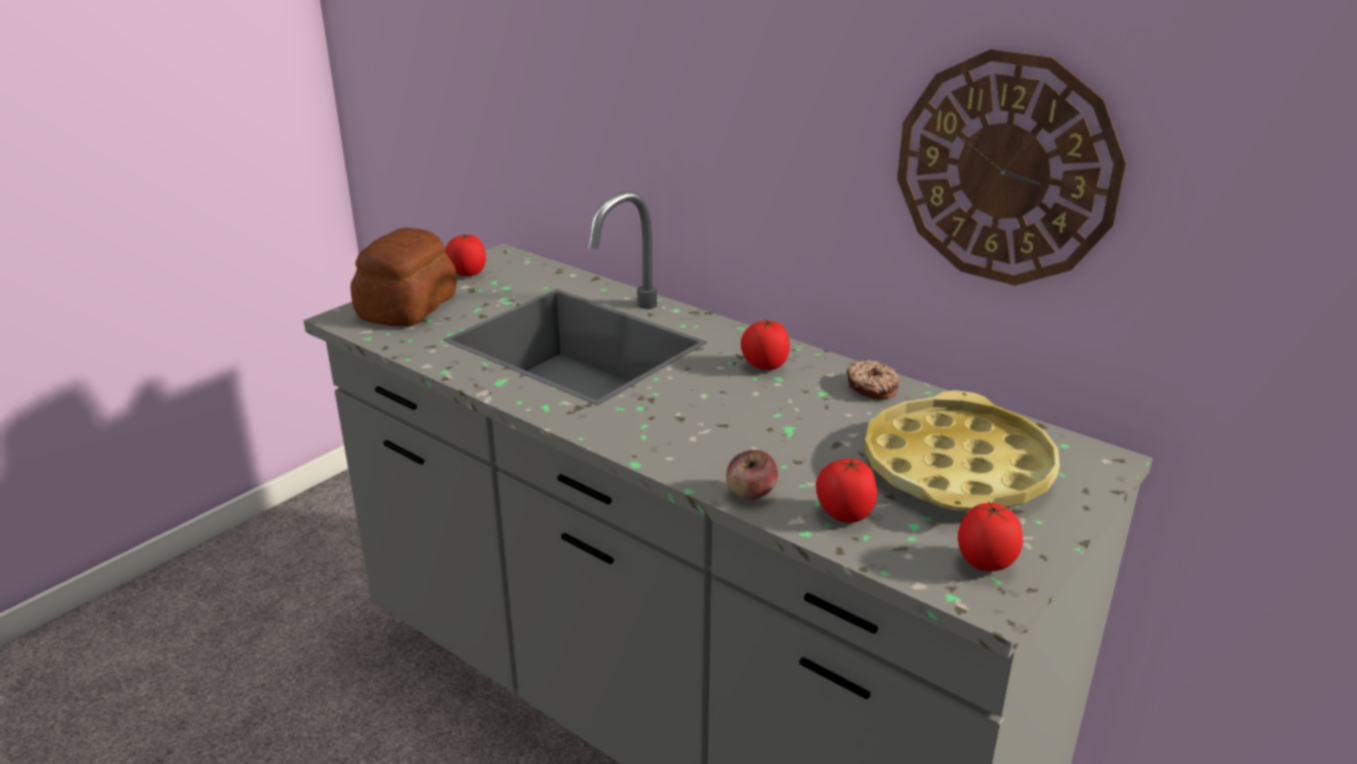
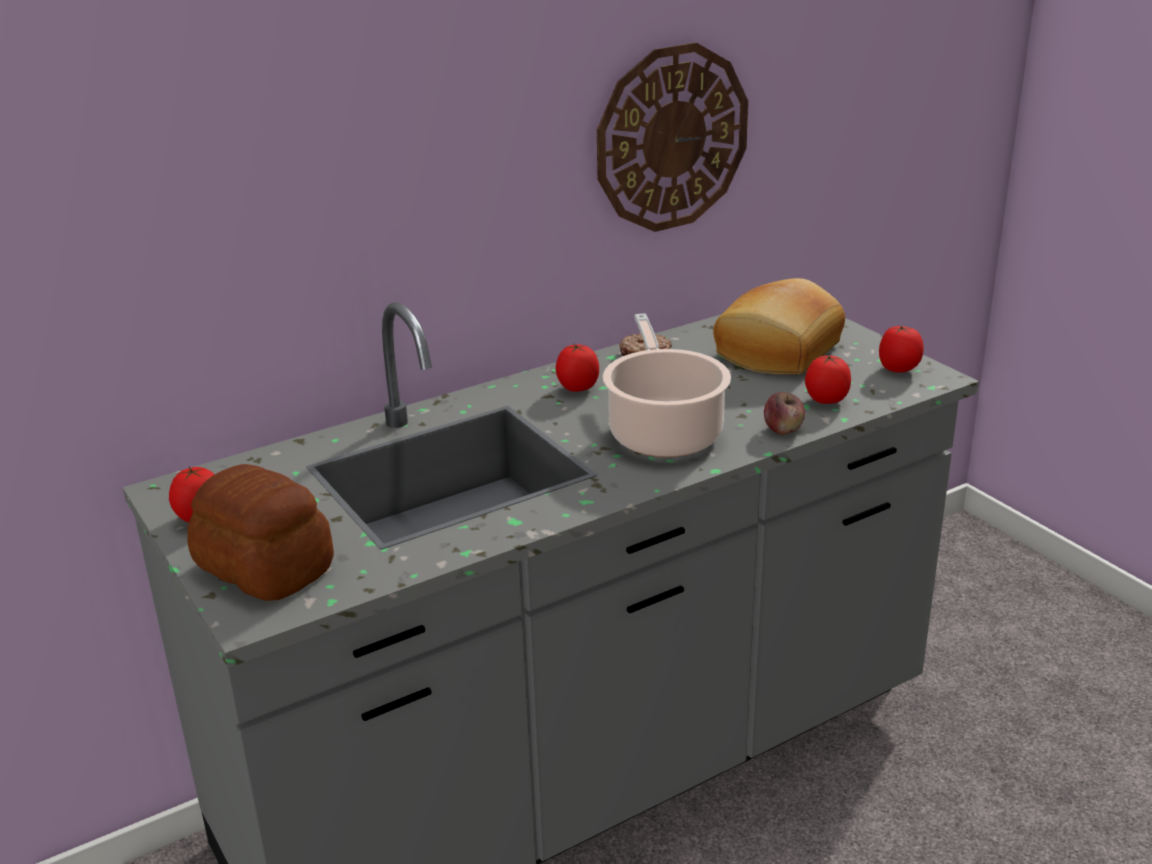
camera: 70 degrees left, 0 degrees up
yellow tray [864,390,1060,512] -> bread [713,278,845,375]
none -> cooking pot [603,313,731,457]

